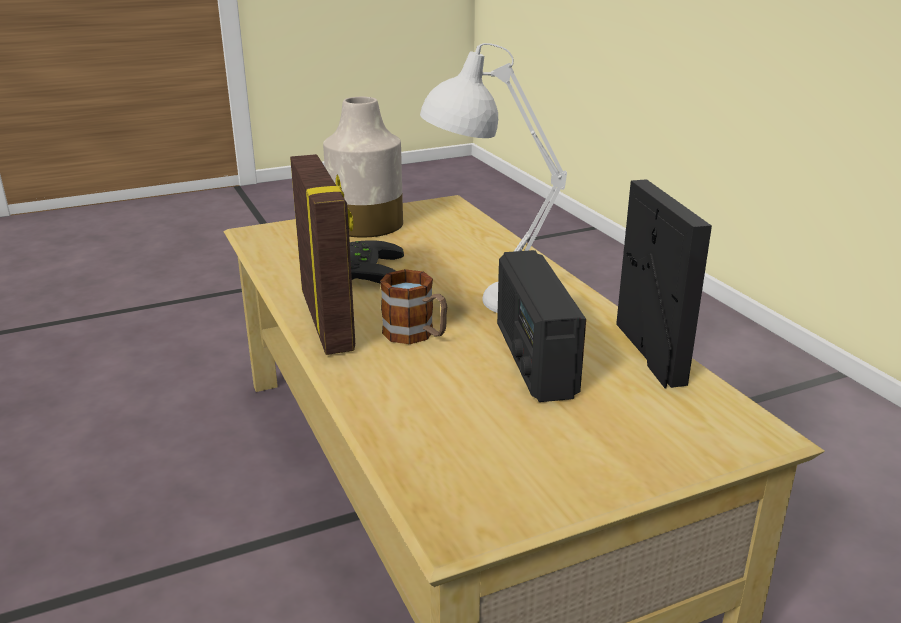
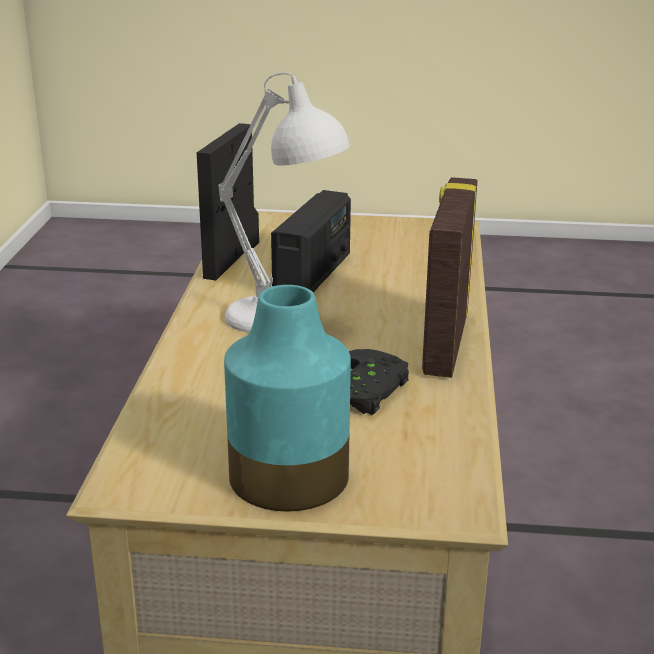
camera: 150 degrees left, 0 degrees up
beige vase [323,97,403,238] -> turquoise vase [224,285,351,511]
mug [380,269,447,344] -> none

